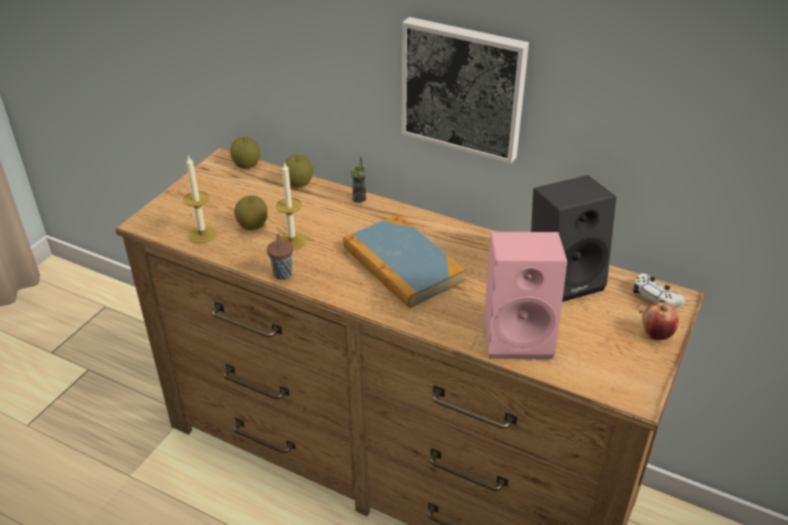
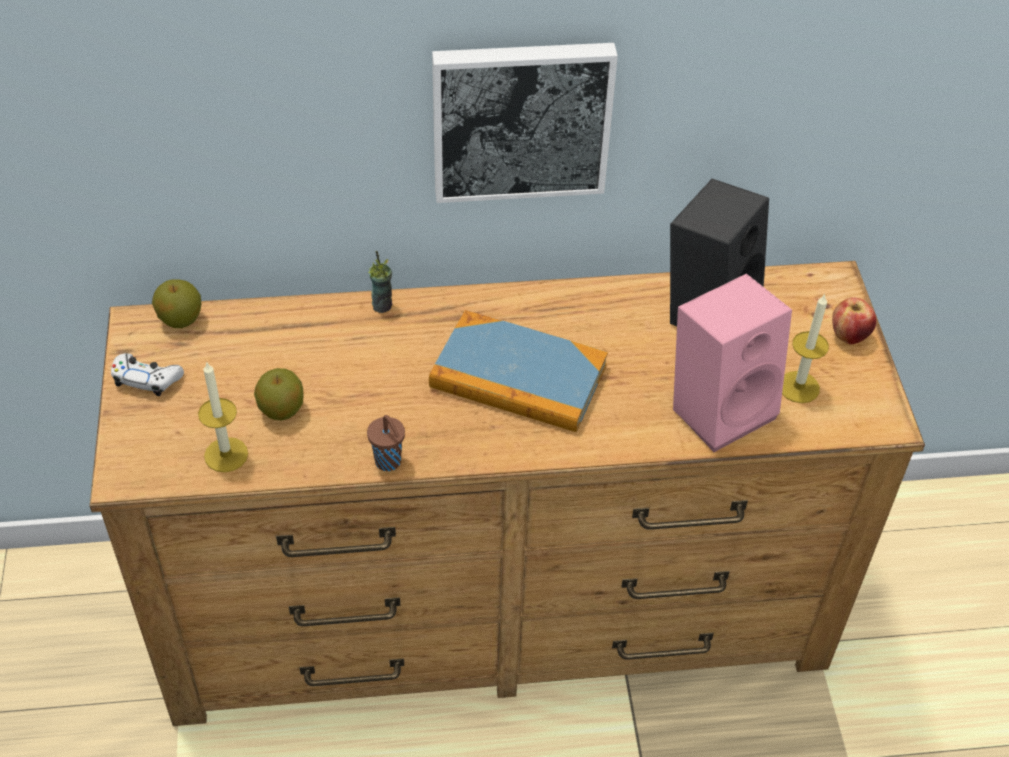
camera: 35 degrees left, 10 degrees up
candle [276,163,307,250] -> candle moved to [782,293,829,403]
apple [282,155,313,187] -> none
white game controller [633,273,685,306] -> white game controller moved to [111,353,184,396]

